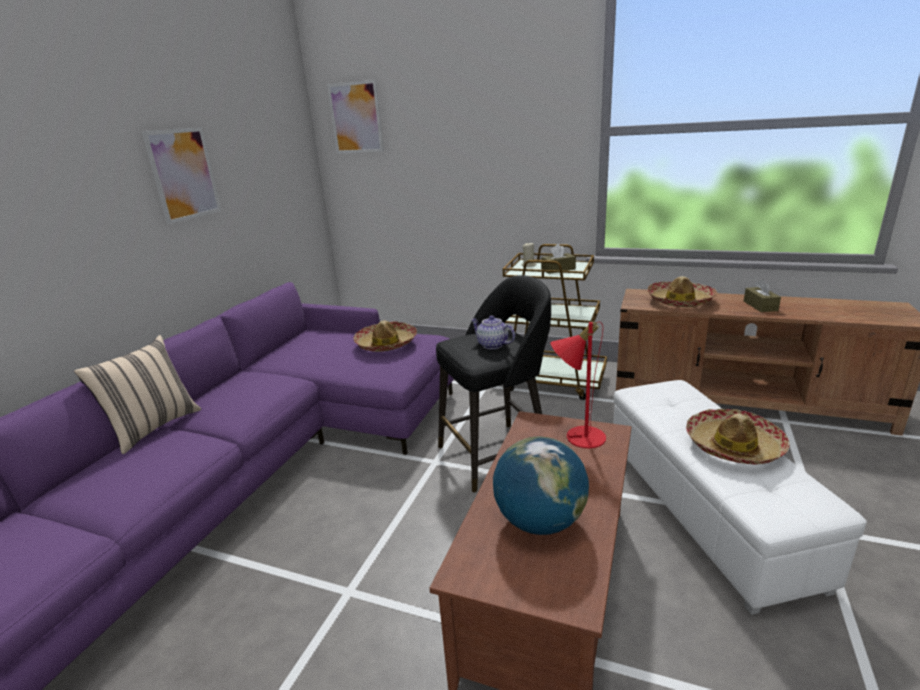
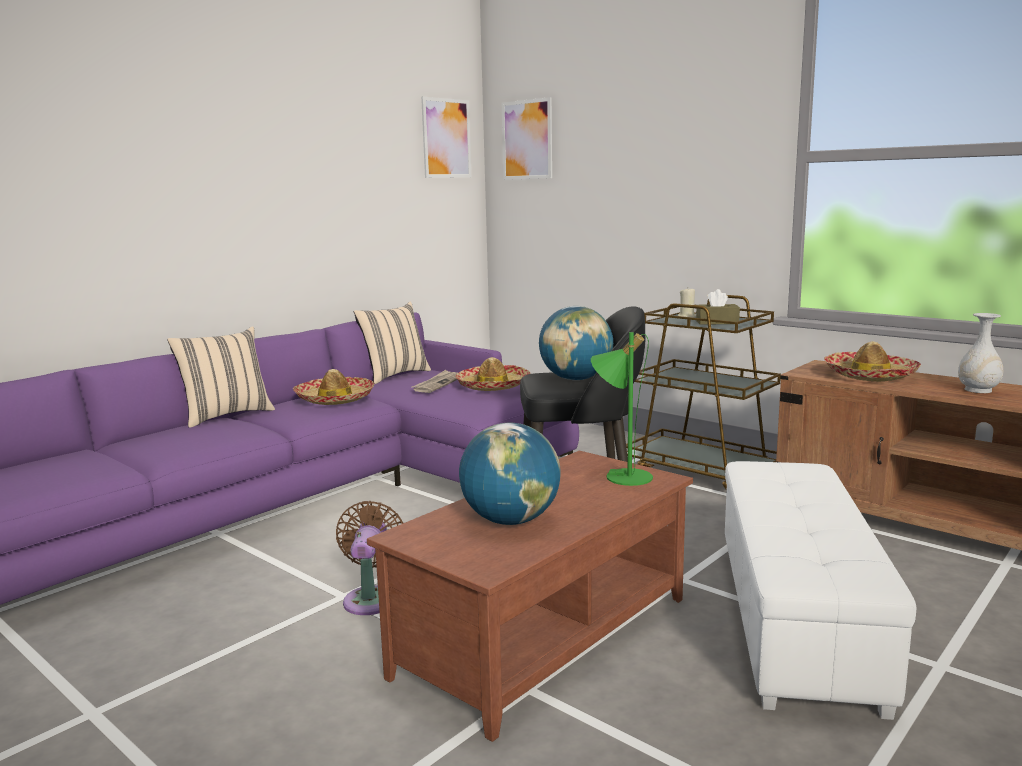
camera: 20 degrees right, 10 degrees down
picture [141,127,221,224] -> picture moved to [421,97,471,178]
teapot [470,315,515,349] -> globe [539,306,613,380]
red table lamp [551,321,606,448] -> green table lamp [591,332,653,486]
hat [686,409,790,465] -> hat moved to [293,369,374,405]
brown tissue box [744,279,781,312] -> white vase [958,313,1003,393]
none -> brown fan [336,501,403,615]
none -> beige pillow [354,302,431,384]
none -> newspaper [412,370,457,393]

